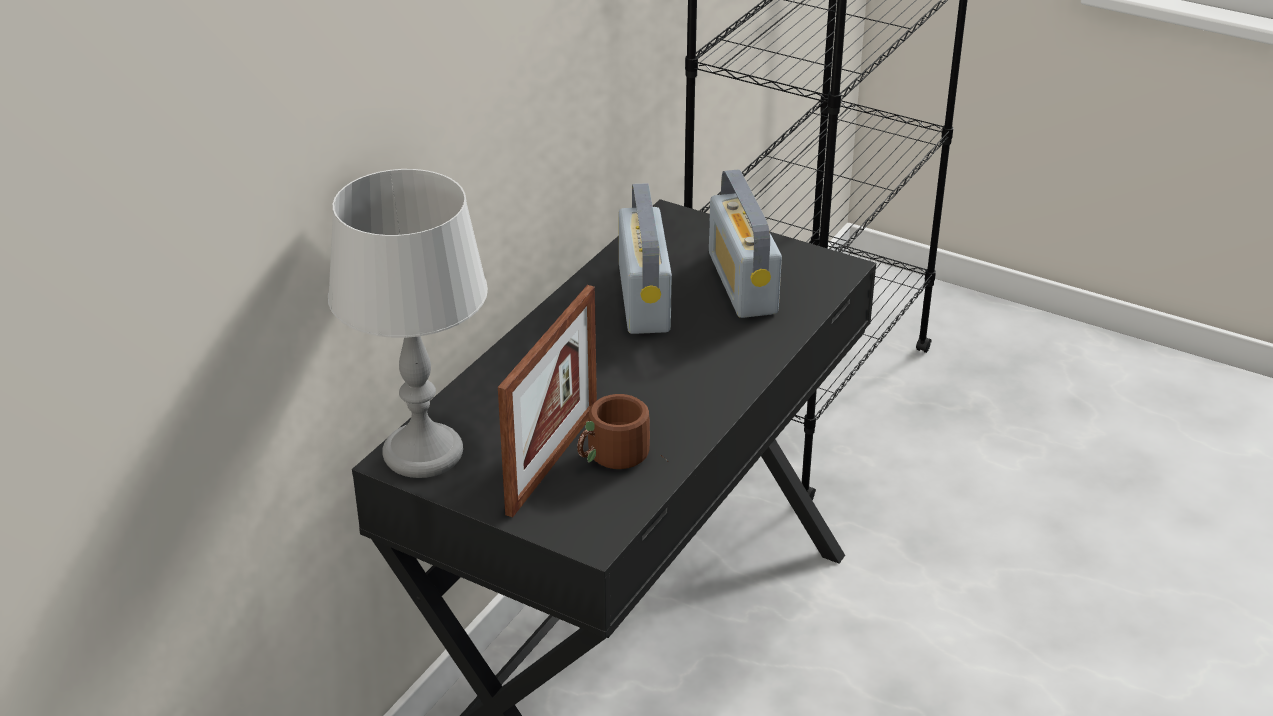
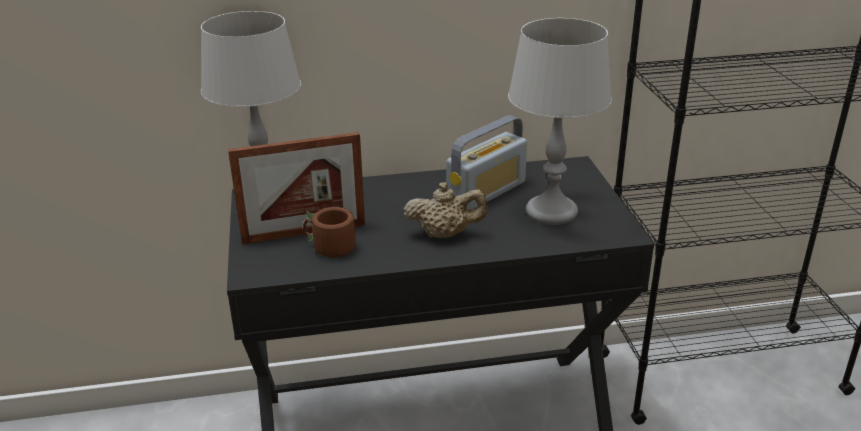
camera: 50 degrees right, 5 degrees down
radio [709,169,782,318] -> grey table lamp [508,18,612,225]
none -> beige teapot [403,182,488,238]

